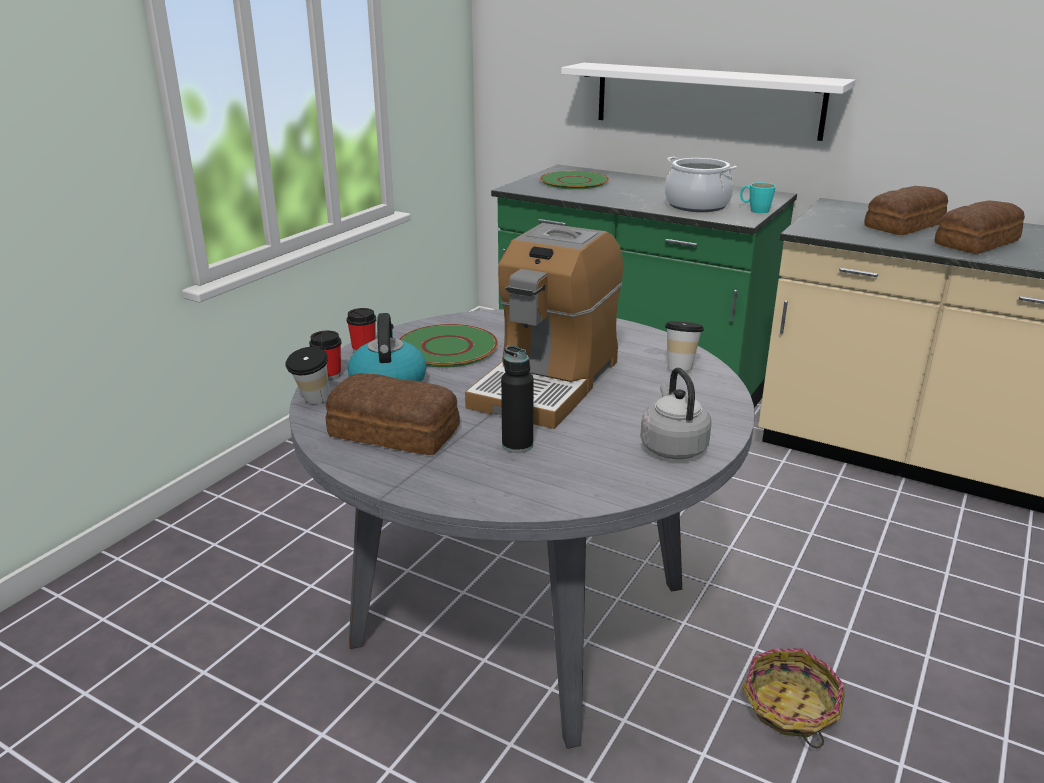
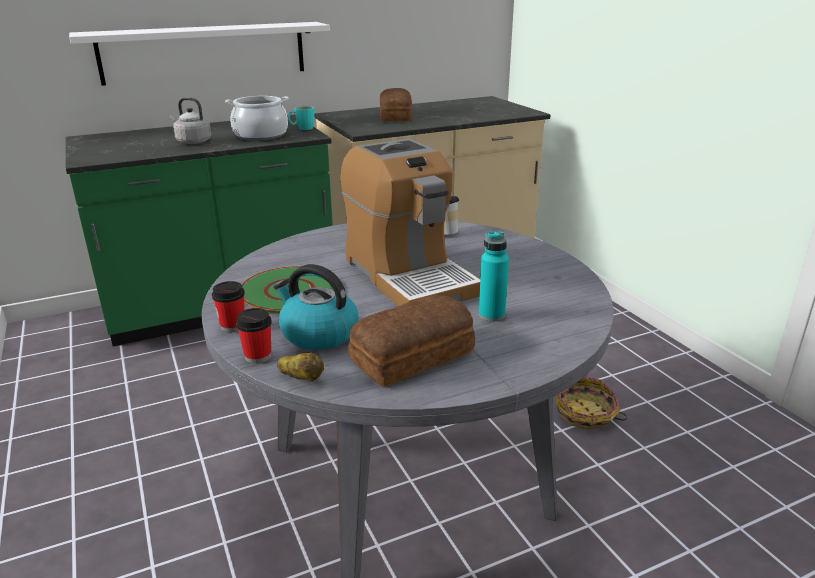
camera: 55 degrees left, 0 degrees up
cup [285,347,330,404] -> potato [277,353,324,382]
black bottle [501,346,534,453] -> turquoise bottle [479,231,509,321]
green plate [540,171,609,189] -> none
grey kettle [641,367,712,459] -> grey kettle moved to [170,97,211,144]
bread [935,200,1025,254] -> none

